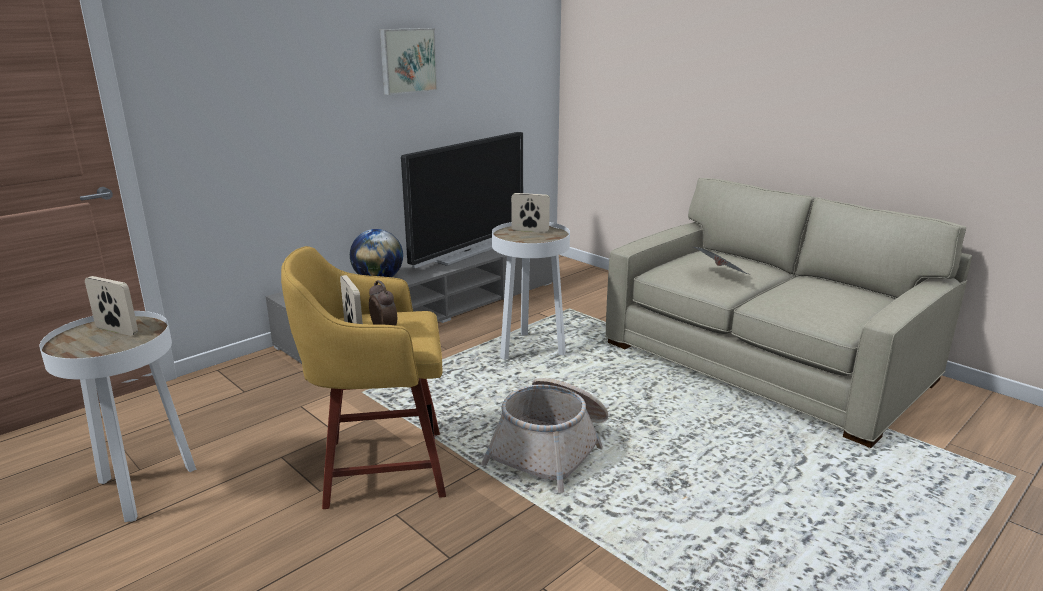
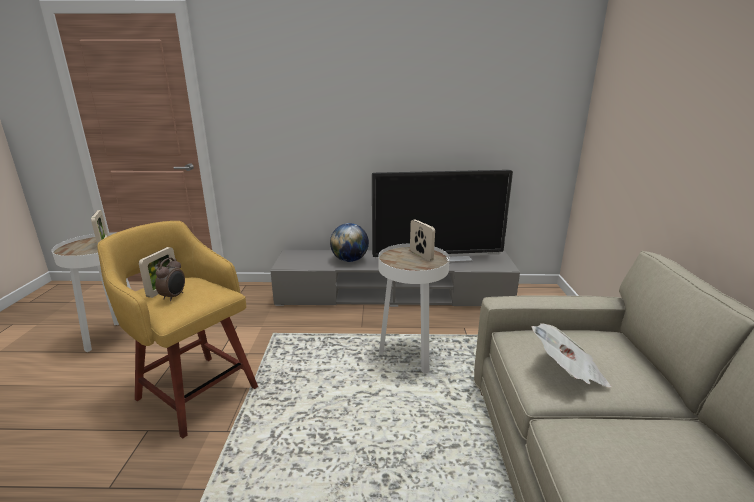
camera: 45 degrees right, 0 degrees up
picture [380,28,437,95] -> none
basket [482,378,608,493] -> none

